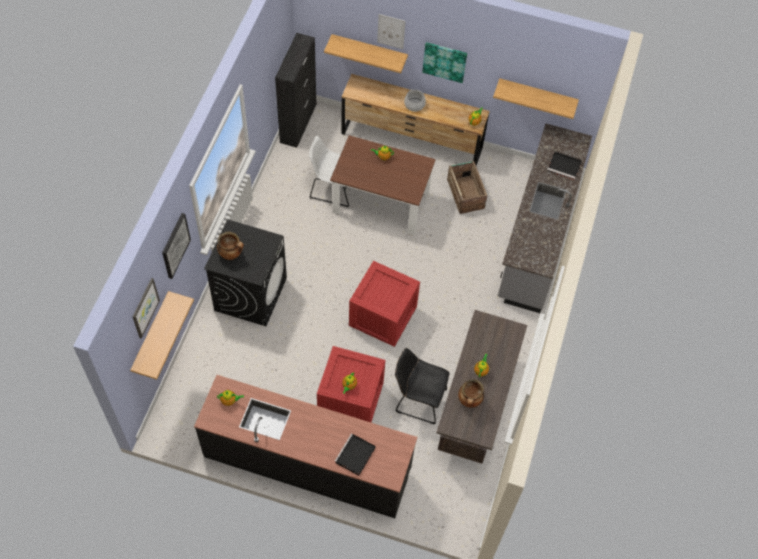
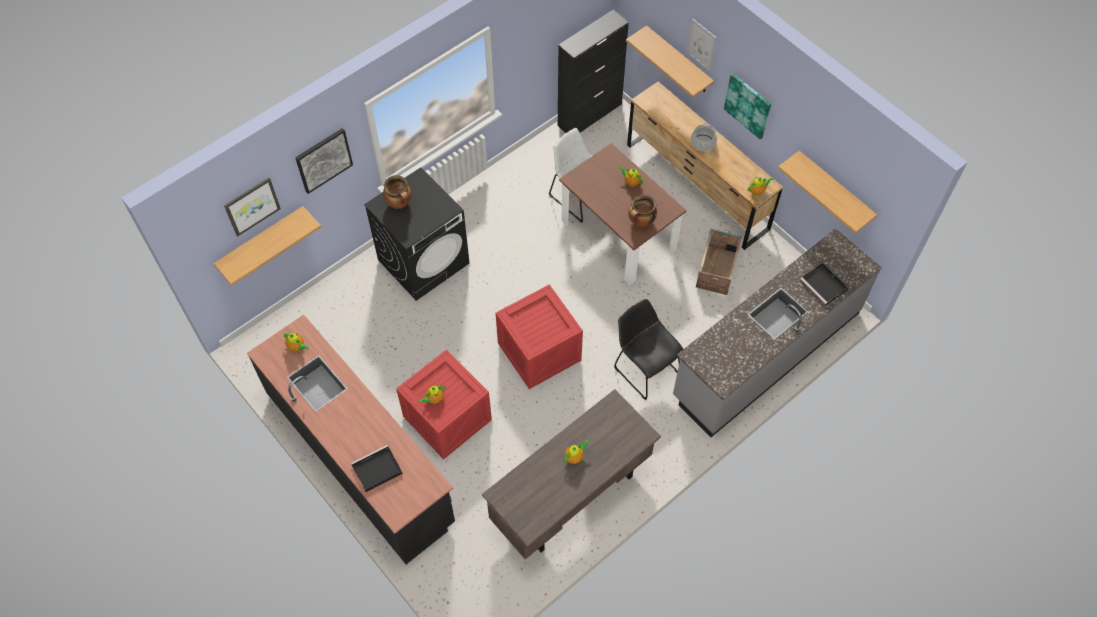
camera: 35 degrees right, 0 degrees up
black chair [395,348,449,424] -> black chair moved to [614,299,683,400]
cooking pot [458,379,484,407] -> cooking pot moved to [628,195,657,227]

